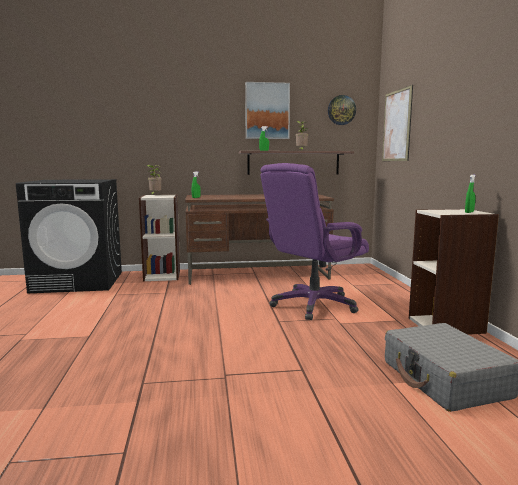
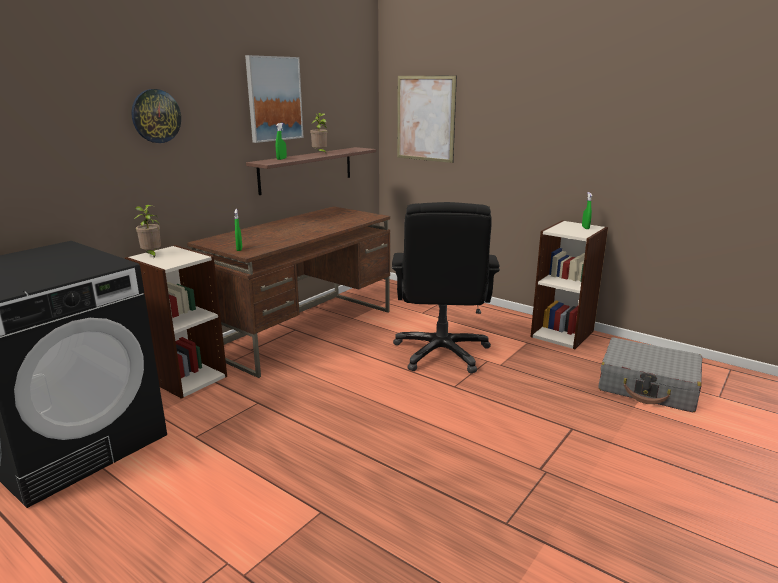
camera: 45 degrees left, 10 degrees up
purple office chair [260,163,369,320] -> black office chair [392,202,500,373]
wall clock [328,95,356,125] -> wall clock moved to [131,89,181,143]

